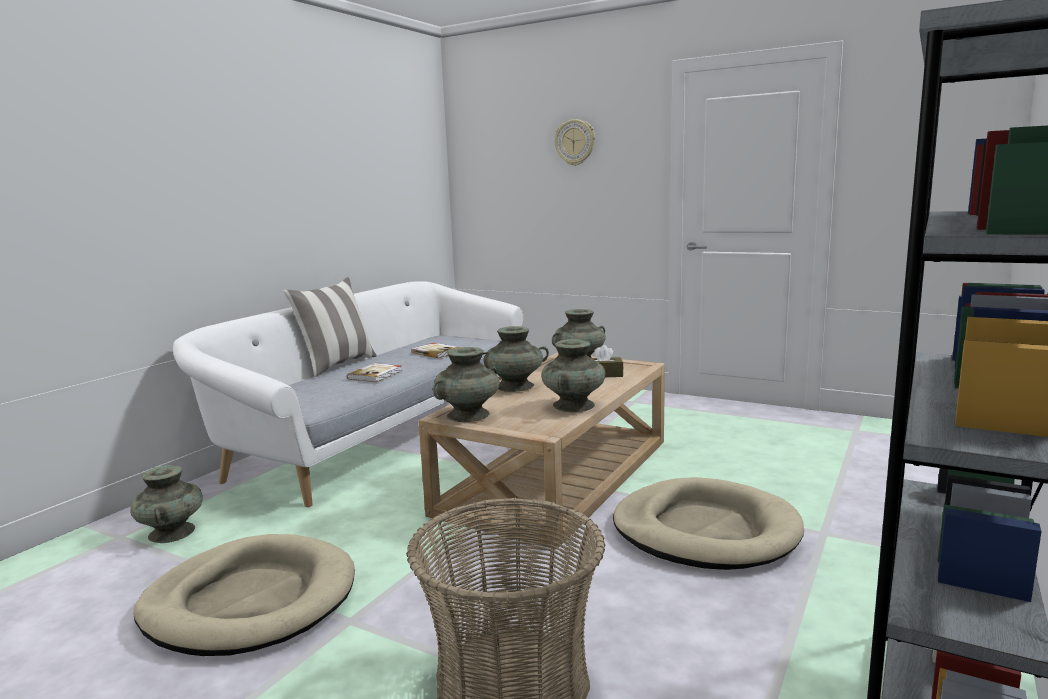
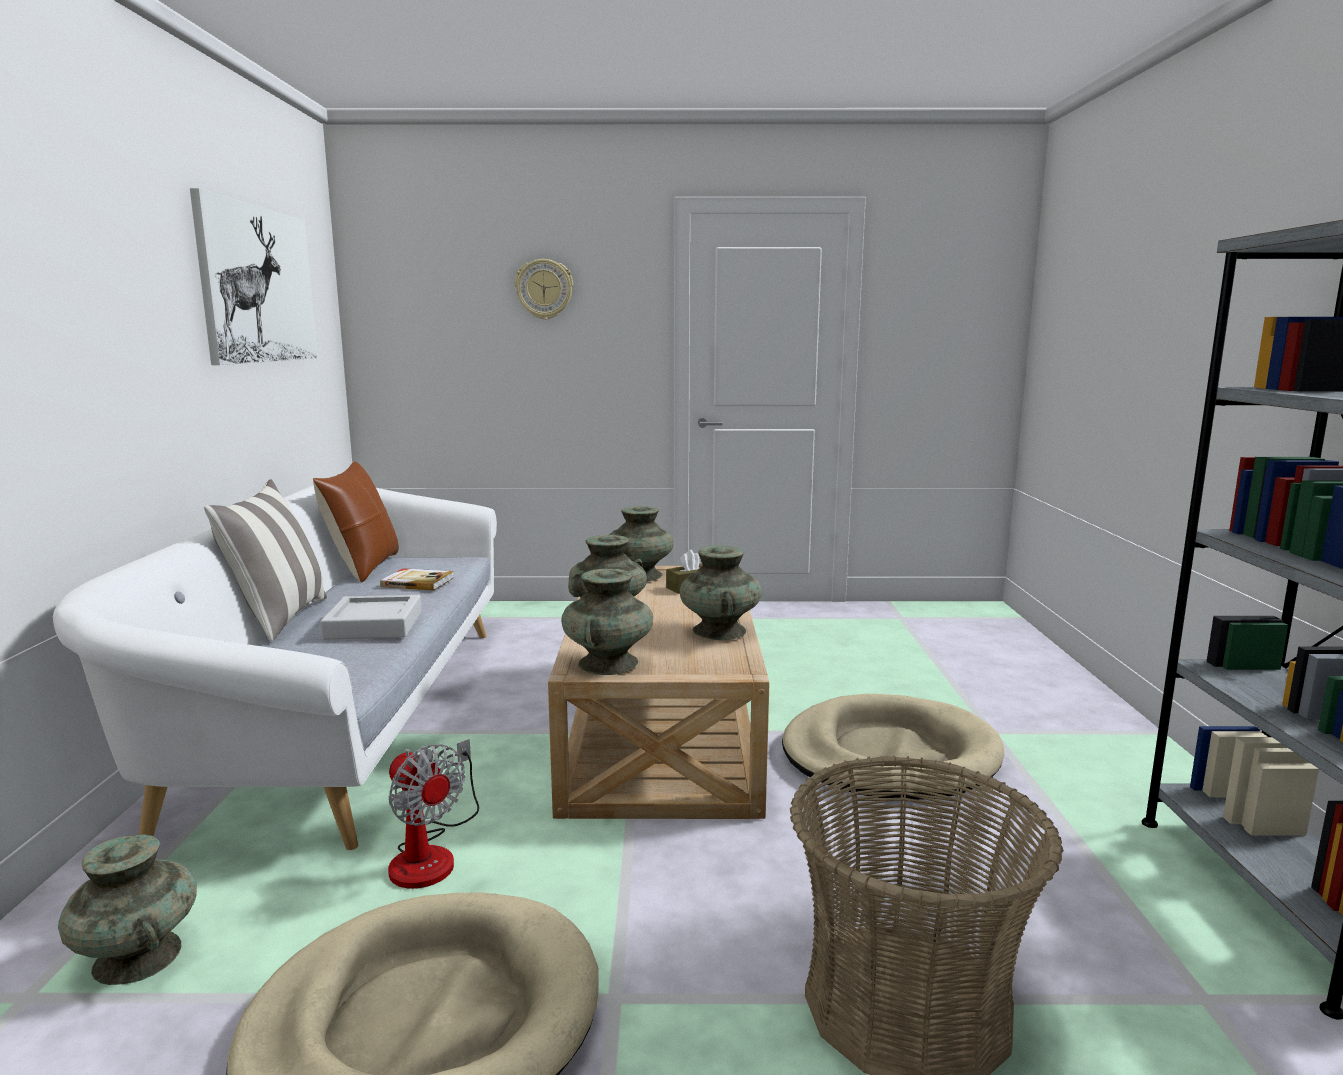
camera: 30 degrees left, 0 degrees up
book [347,363,402,382] -> grey tray [320,595,422,640]
none -> picture [190,188,318,365]
none -> brown pillow [313,461,399,582]
none -> fan [388,739,479,889]

